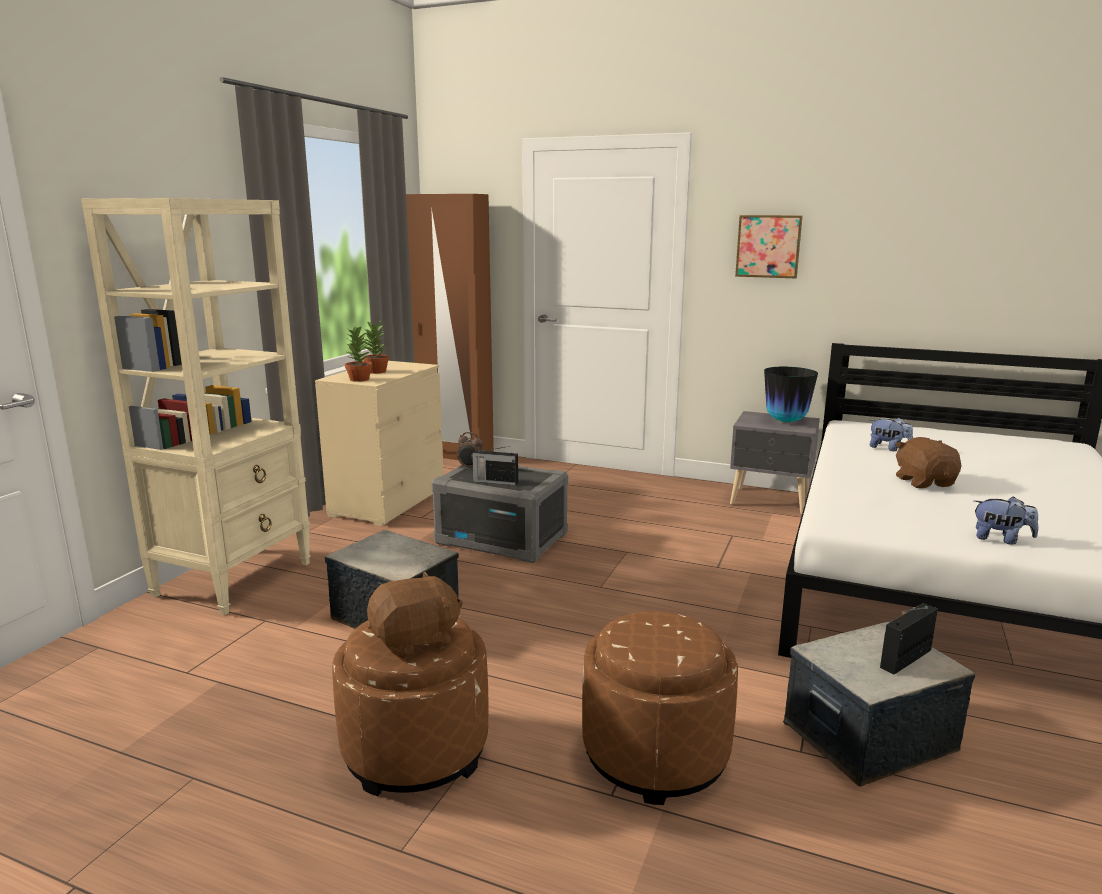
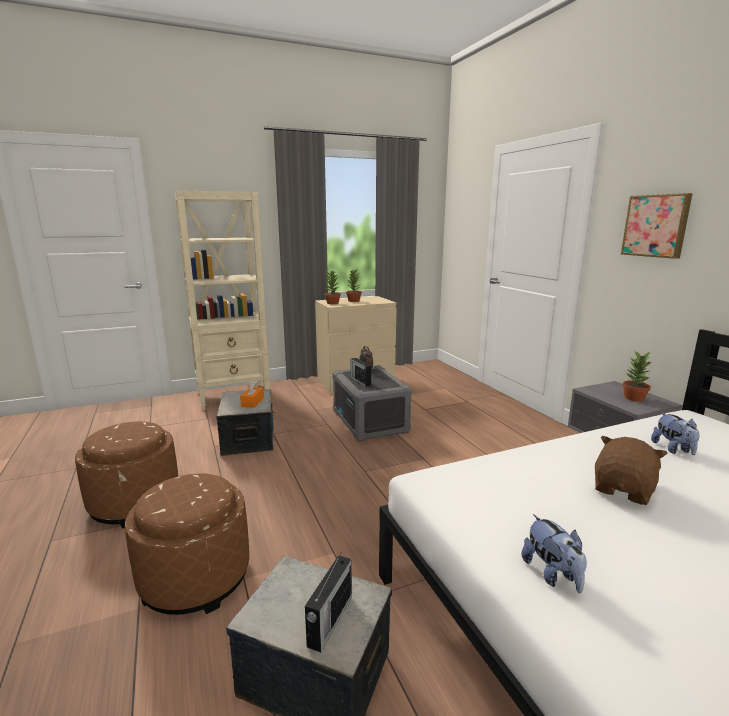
camera: 45 degrees right, 0 degrees up
brown plush toy [367,571,463,659] -> none
brown wardrobe [406,194,494,460] -> none
vase [764,367,818,422] -> potted plant [622,350,651,402]
radio [880,603,938,675] -> radio turned 105 degrees clockwise [305,553,352,652]
none -> orange tissue box [240,381,264,408]

